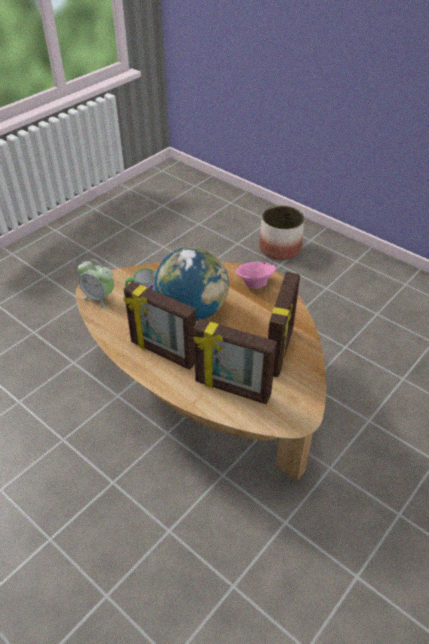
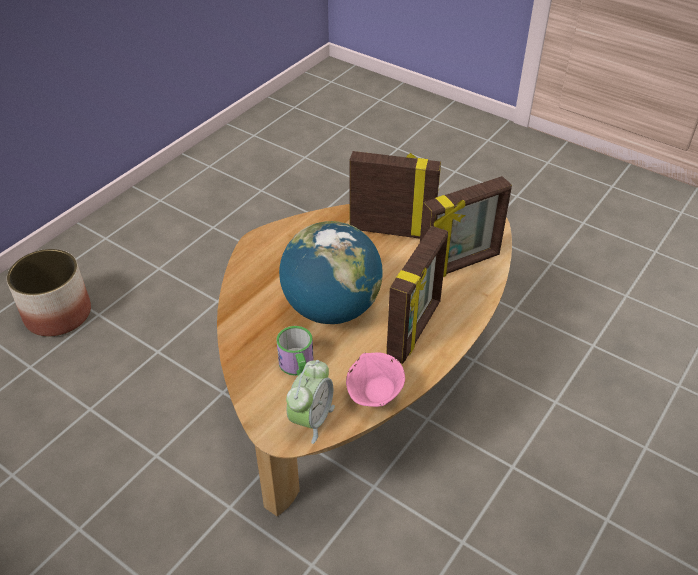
camera: 95 degrees left, 0 degrees up
picture frame [193,319,277,404] -> picture frame turned 45 degrees clockwise [420,176,512,277]
pink bowl [235,262,276,289] -> pink bowl moved to [346,352,405,407]

